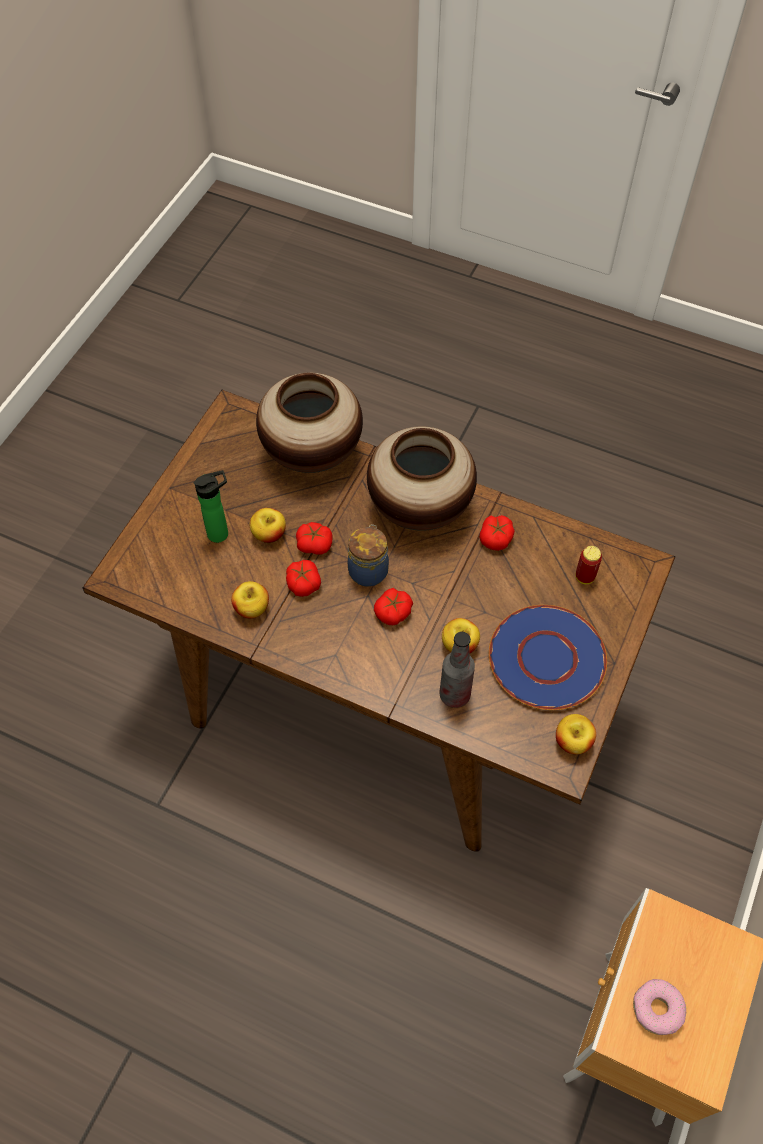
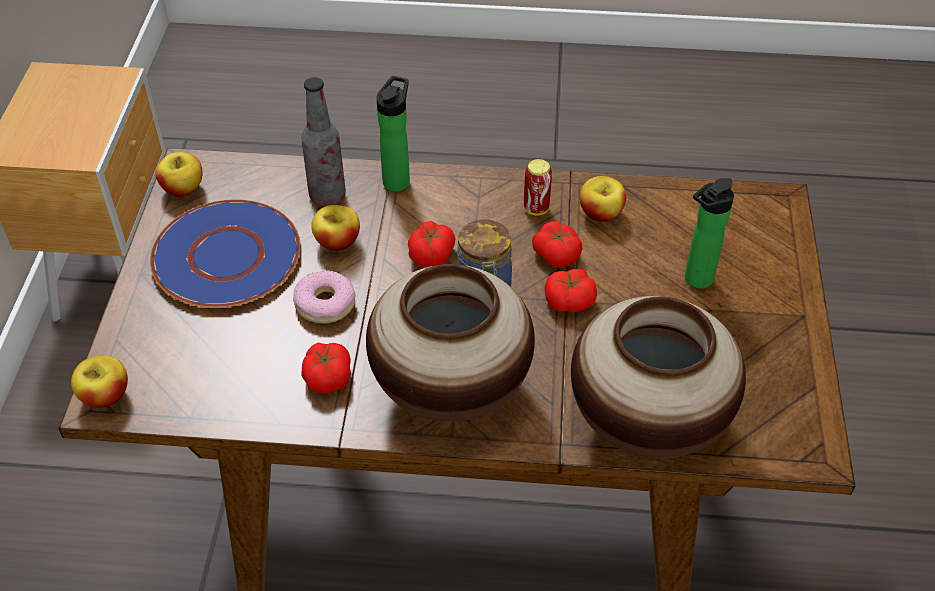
camera: 160 degrees right, 10 degrees down
apple [250,508,286,543] -> apple moved to [71,356,128,408]
can [575,546,602,584] -> can moved to [524,159,552,216]
donut [633,979,686,1035] -> donut moved to [293,270,356,324]
none -> bottle [376,76,410,192]

